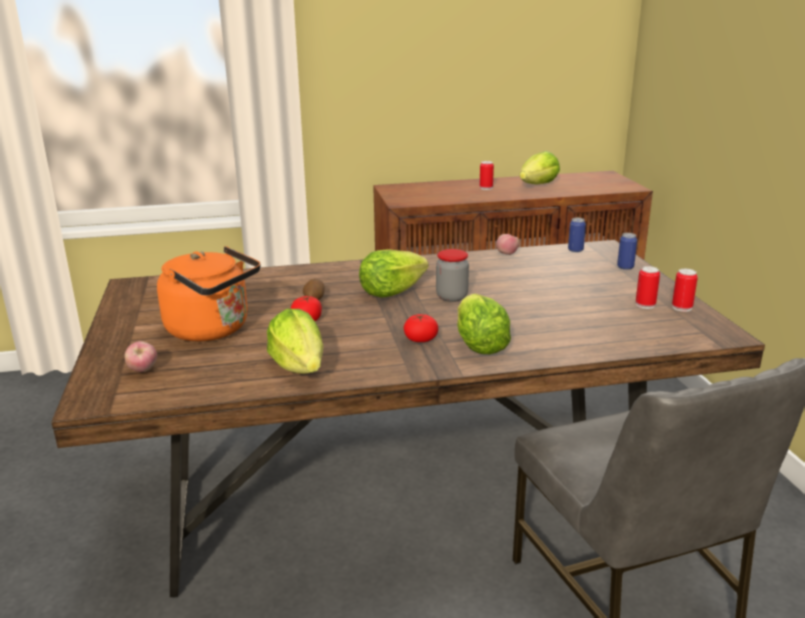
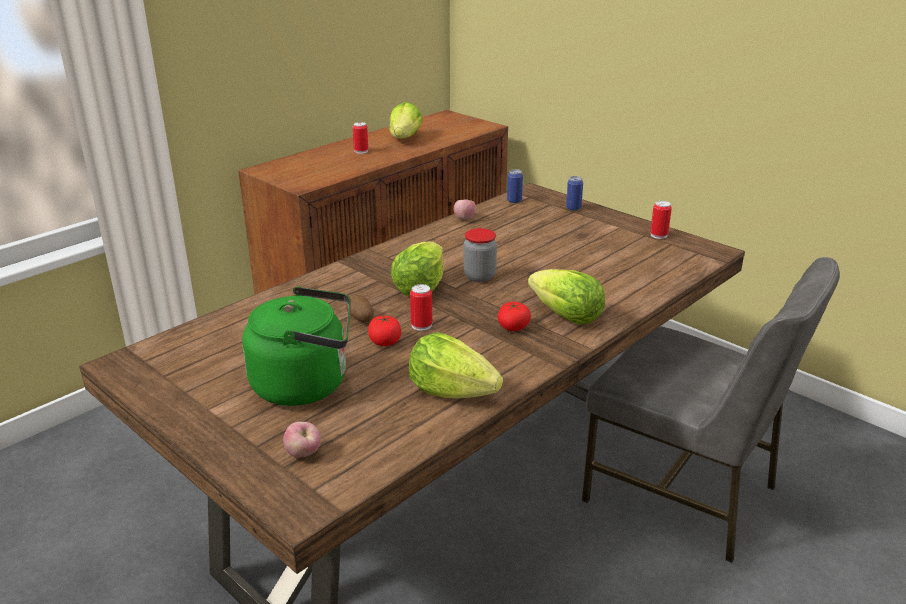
camera: 35 degrees left, 5 degrees up
orange kettle [157,246,261,341] -> green kettle [242,287,351,406]
can [636,266,660,309] -> can moved to [410,284,432,331]

